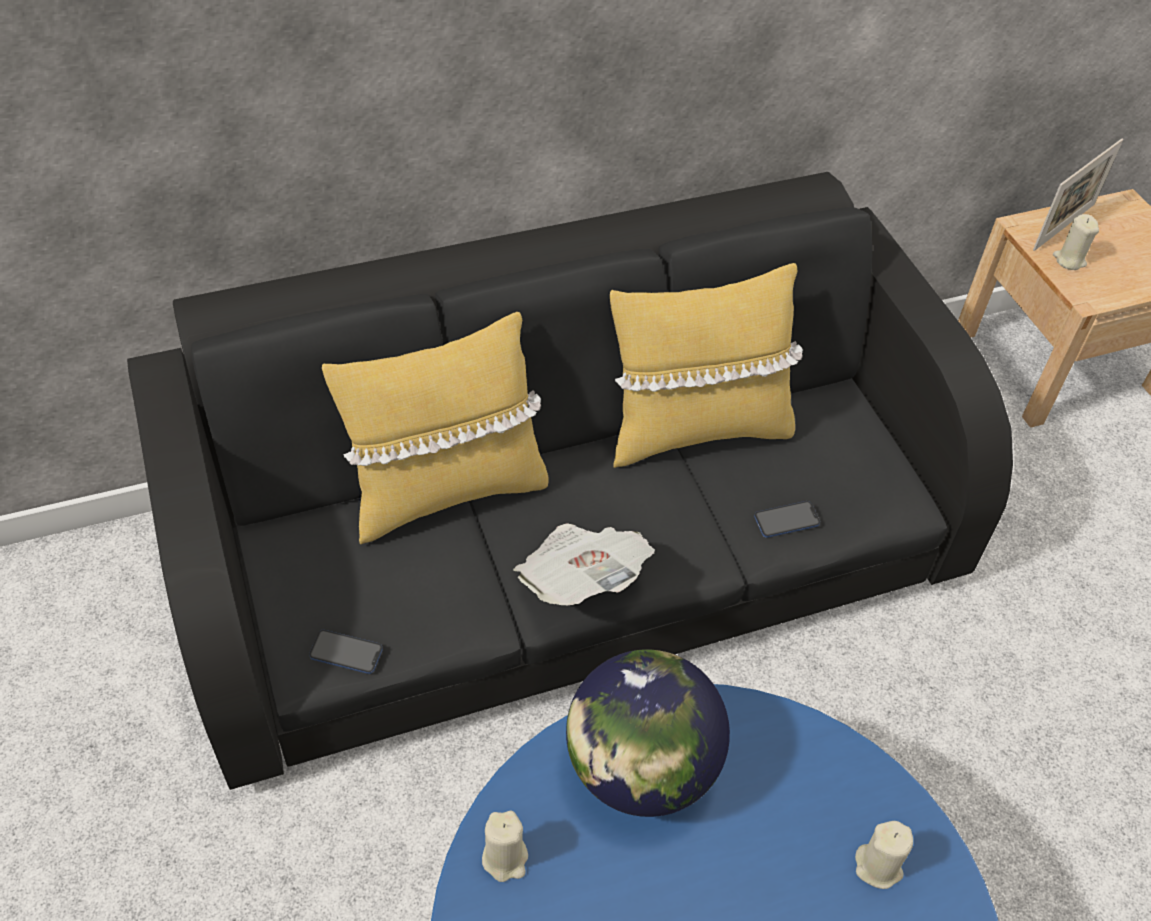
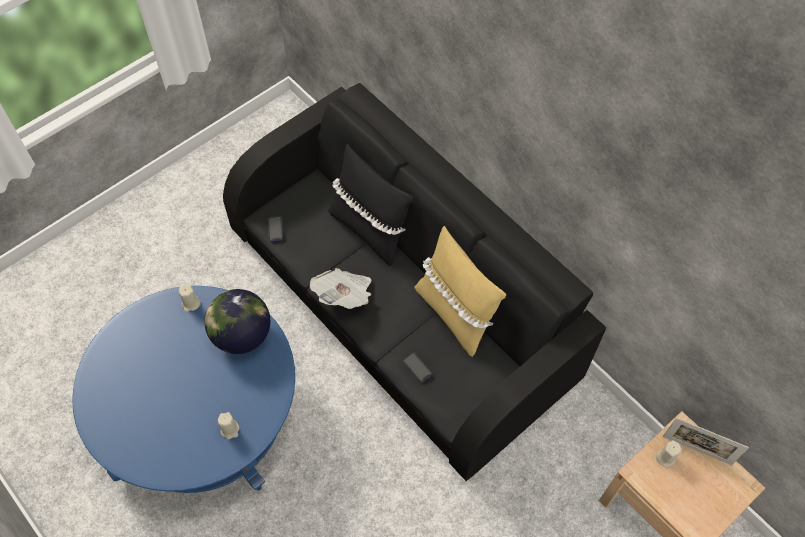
camera: 70 degrees right, 10 degrees up
yellow pillow [322,312,549,544] -> black pillow [328,144,413,266]

